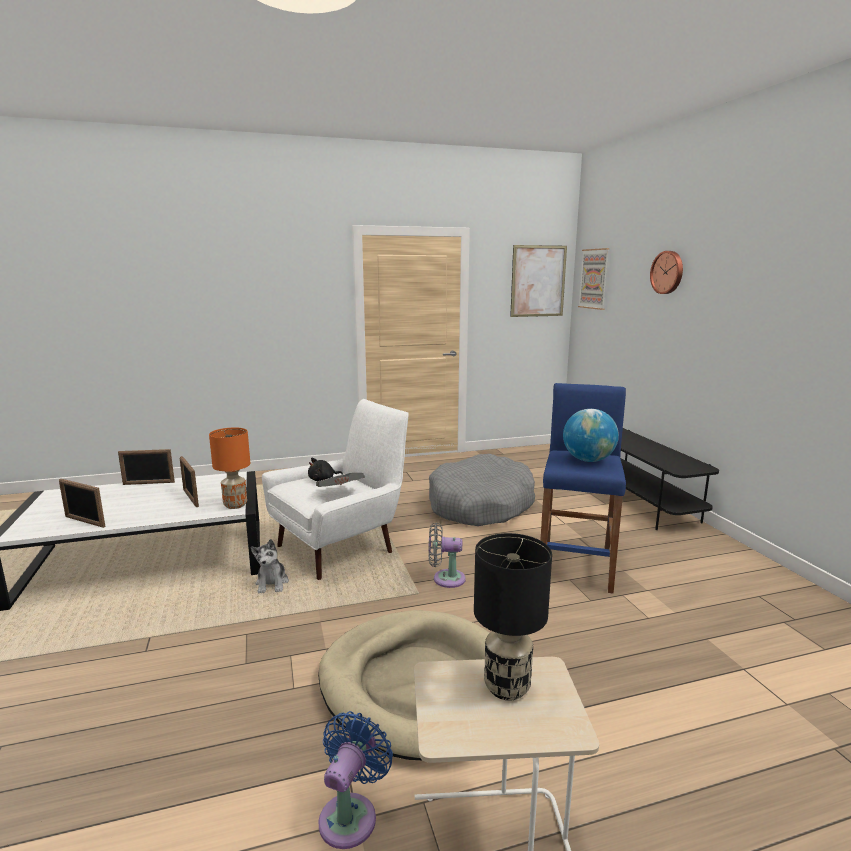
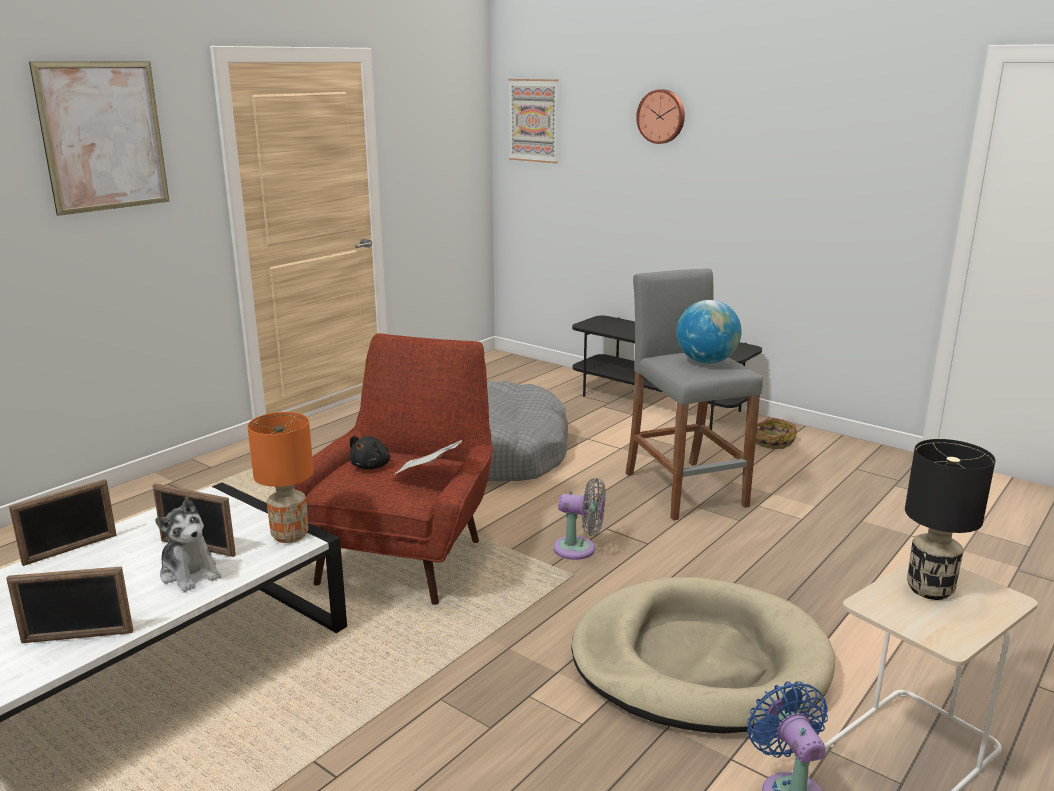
camera: 35 degrees left, 5 degrees up
plush toy [251,539,289,594] -> plush toy moved to [155,497,221,592]
white armchair [262,399,409,580] -> red armchair [275,333,493,605]
grey fan [429,523,466,588] -> grey fan turned 135 degrees counterclockwise [553,478,605,560]
picture [510,245,567,317] -> picture moved to [29,61,169,216]
blue stool [540,383,626,594] -> grey stool [626,268,763,521]
none -> basket [755,418,797,449]

